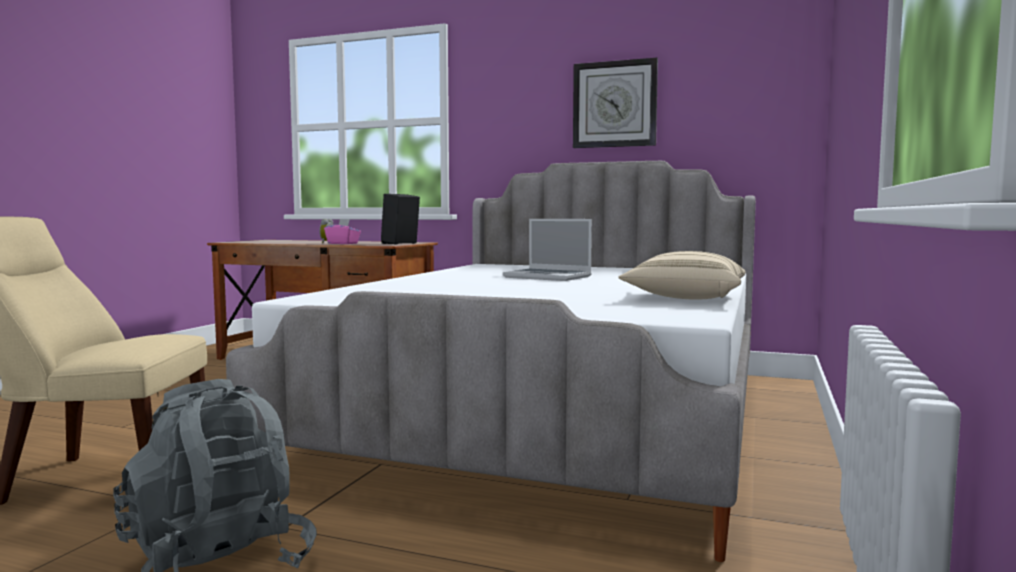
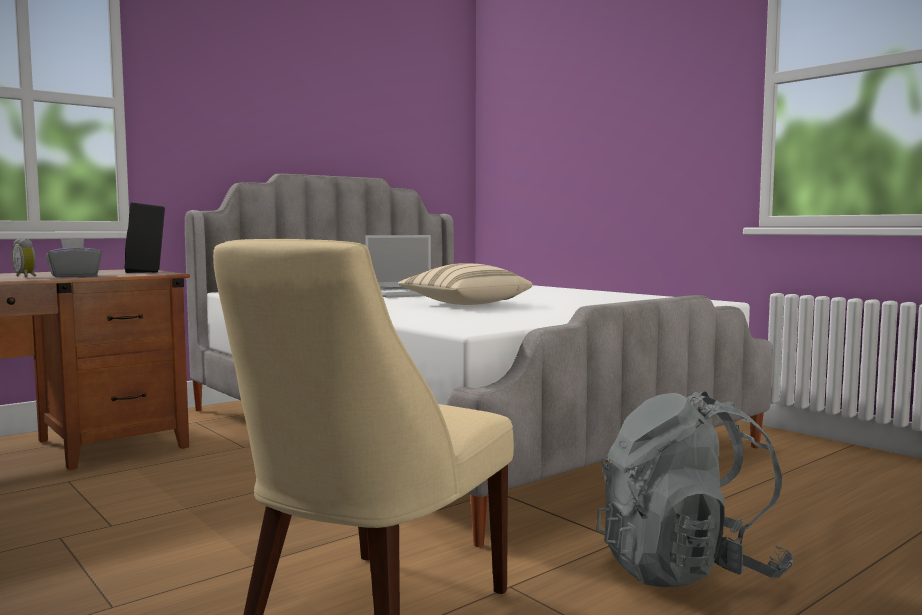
camera: 60 degrees left, 0 degrees up
pink tissue box [324,219,361,244] -> grey tissue box [46,238,102,277]
wall clock [573,58,658,148] -> none
beige pillow [619,251,746,300] -> beige pillow moved to [398,263,533,305]

